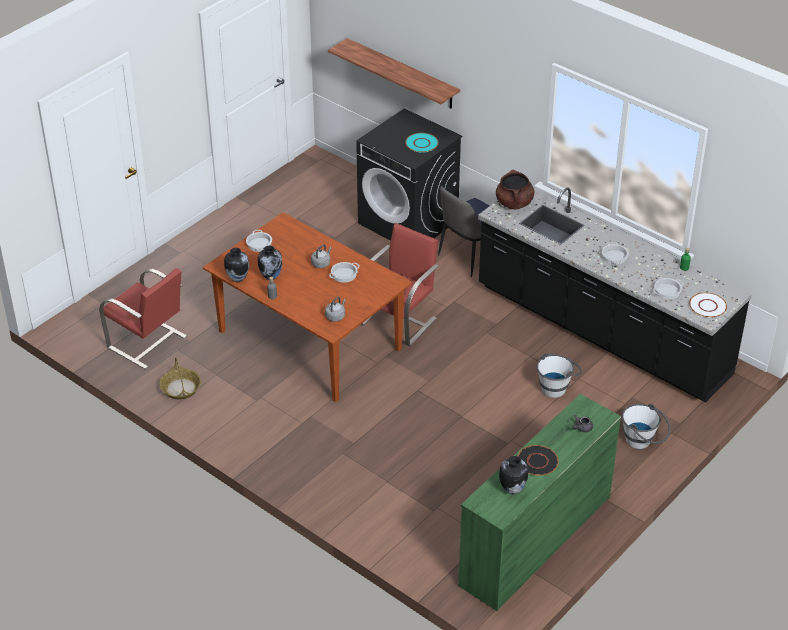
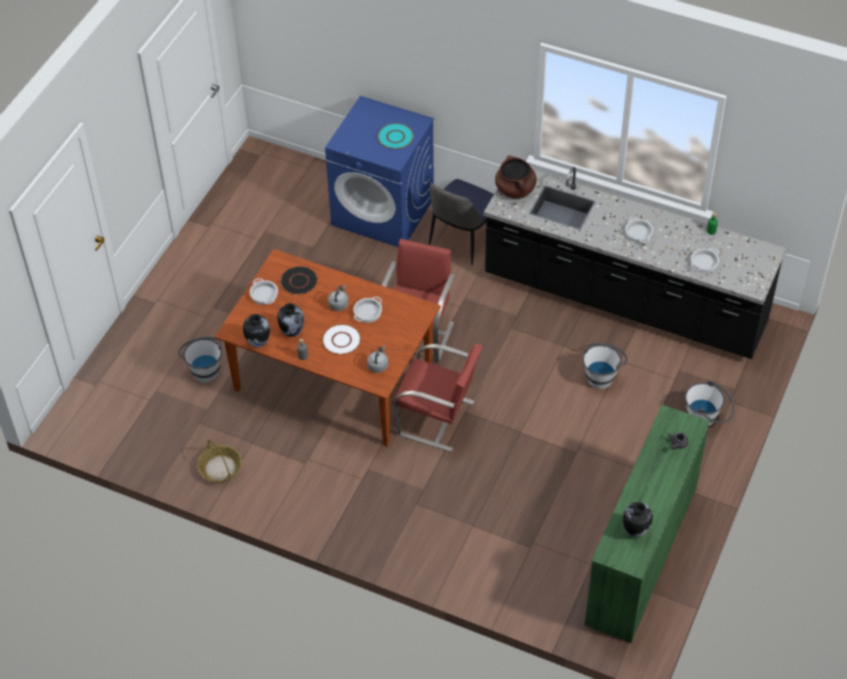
camera: 15 degrees left, 10 degrees up
red chair [99,268,187,369] -> red chair moved to [392,344,483,452]
shelf [328,38,460,108] -> none
black washing machine [356,108,462,241] -> blue washing machine [325,96,434,247]
black plate [517,445,559,476] -> black plate moved to [280,266,318,295]
white plate [689,293,727,317] -> white plate moved to [322,324,361,355]
none -> white bucket [178,337,222,383]

